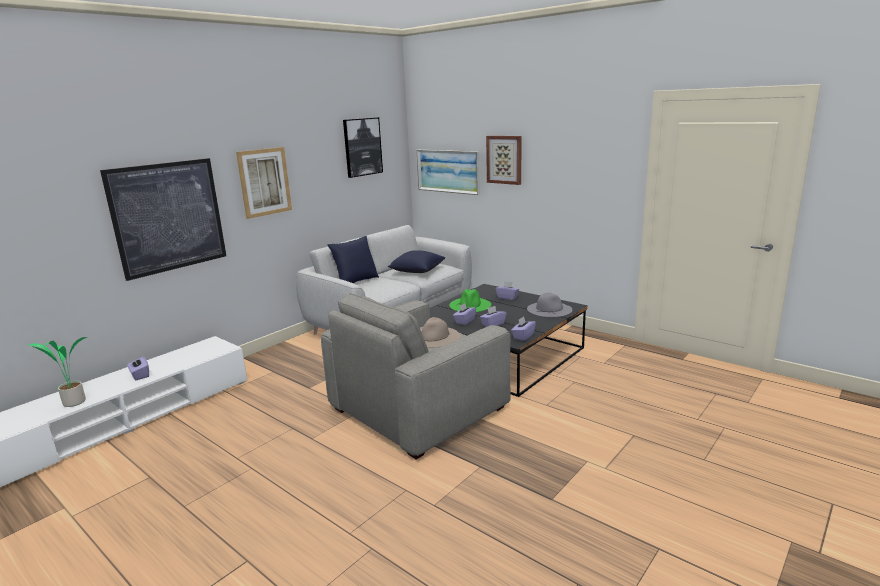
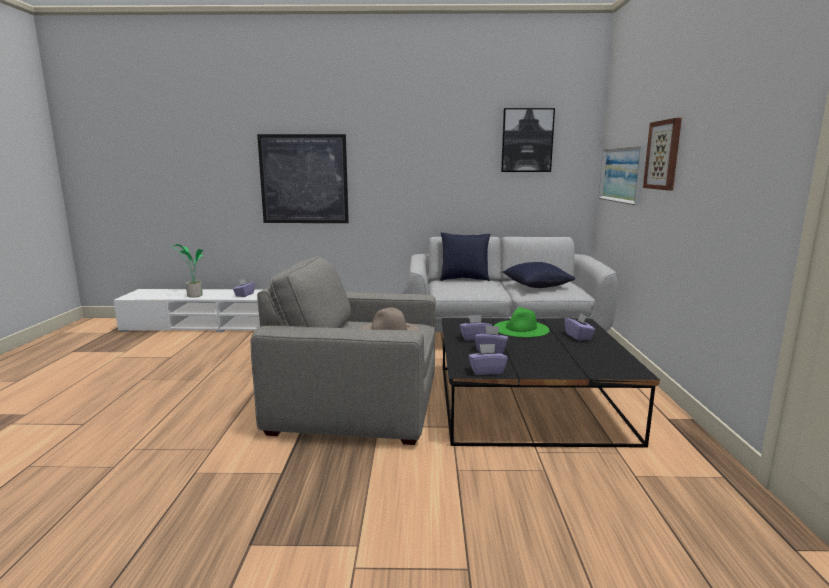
camera: 50 degrees right, 5 degrees down
picture [236,147,292,219] -> none
grey hat [527,292,572,317] -> none

